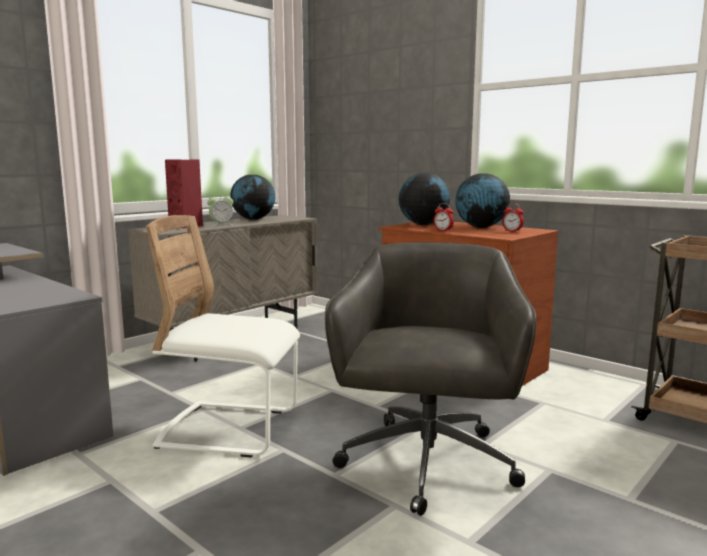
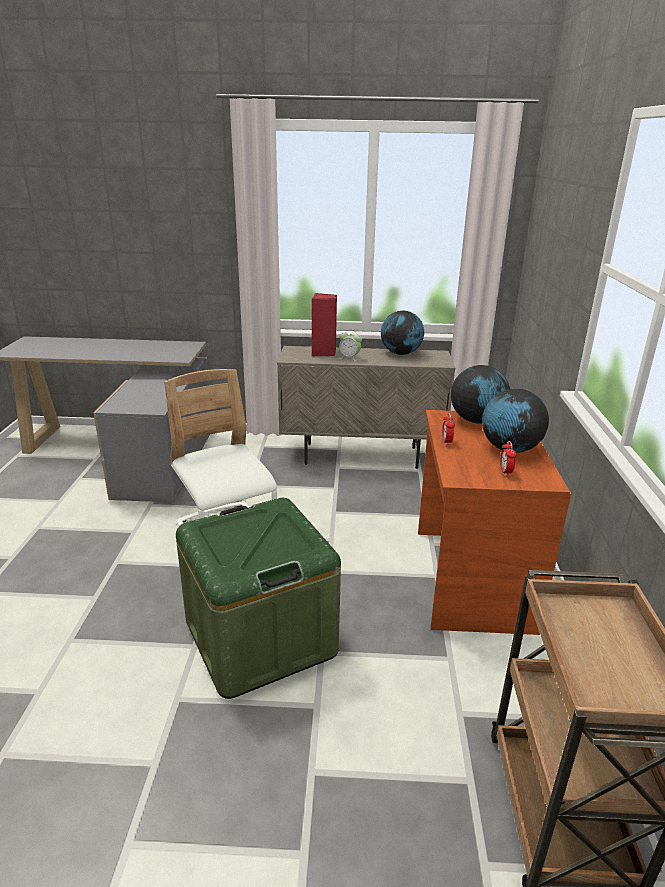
camera: 50 degrees right, 15 degrees up
grey office chair [325,242,536,516] -> green storage box [176,498,341,699]

